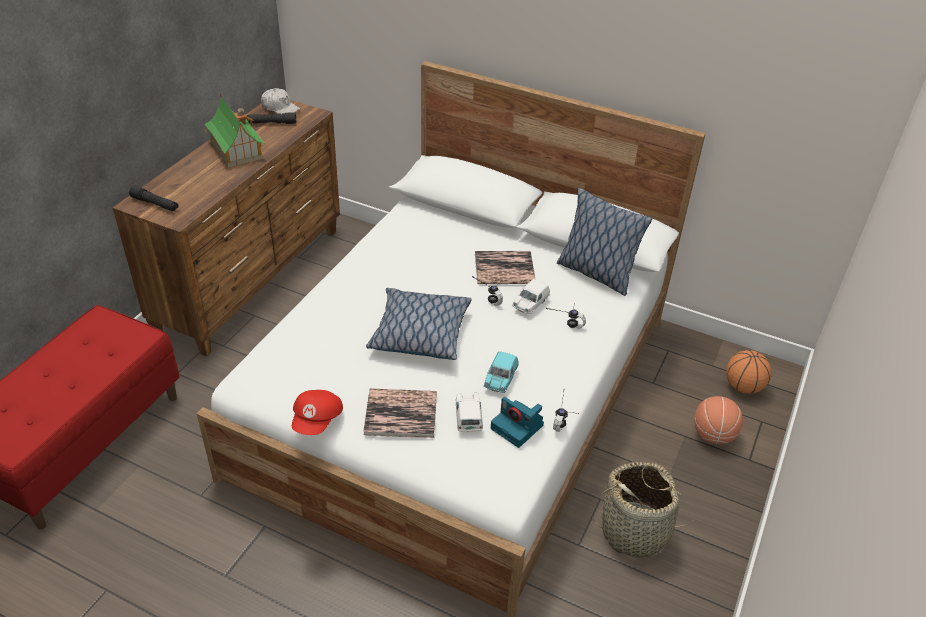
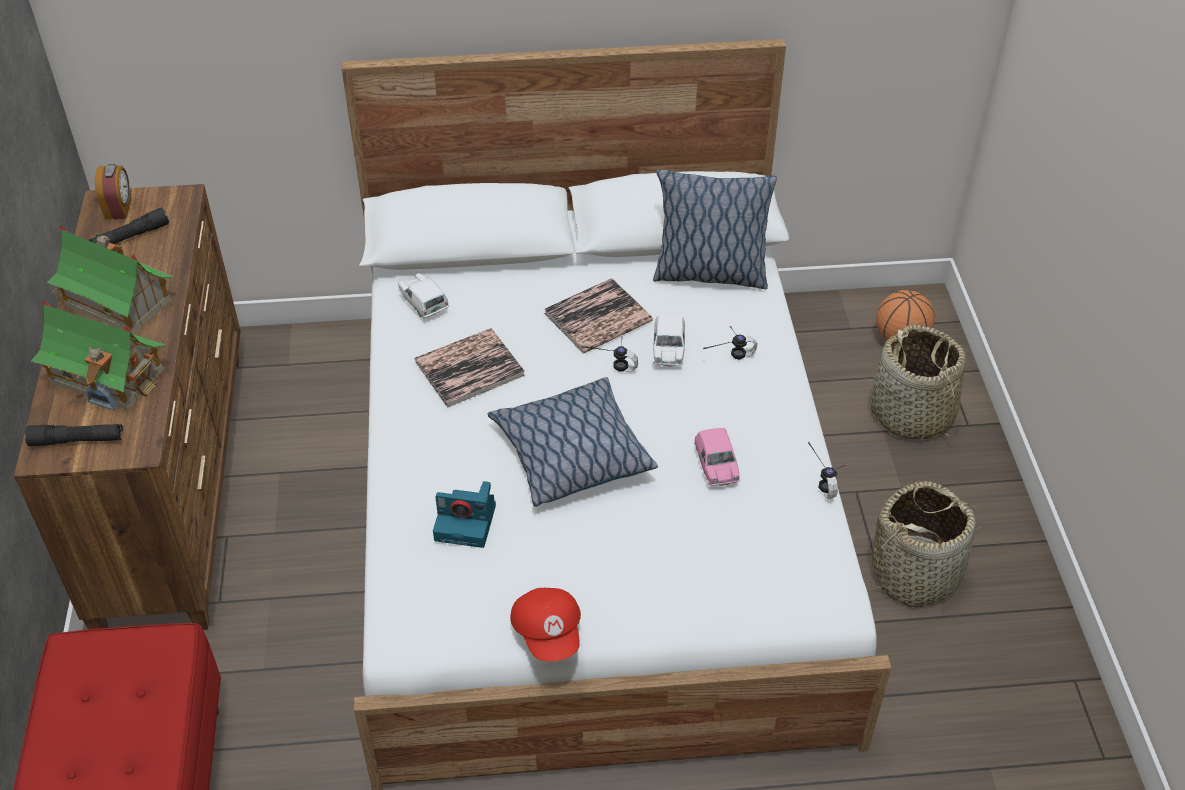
camera: 30 degrees left, 5 degrees up
white cap [261,88,300,114] -> alarm clock [95,164,132,219]
book [363,388,437,438] -> book moved to [415,328,525,408]
white toy car [456,393,483,431] -> white toy car moved to [398,273,449,318]
turquoise toy car [484,352,519,393] -> pink toy car [694,428,740,486]
camera [491,397,544,448] -> camera moved to [433,481,496,548]
basketball [694,396,743,444] -> basket [871,325,966,440]
none -> toy house [31,300,166,411]

